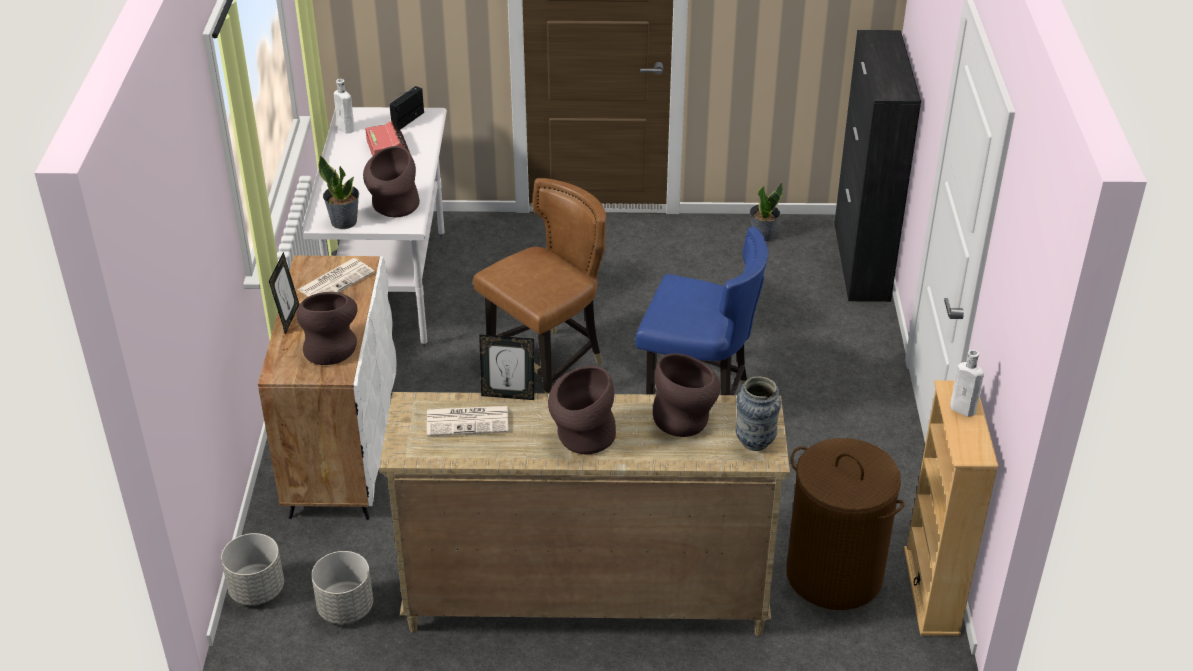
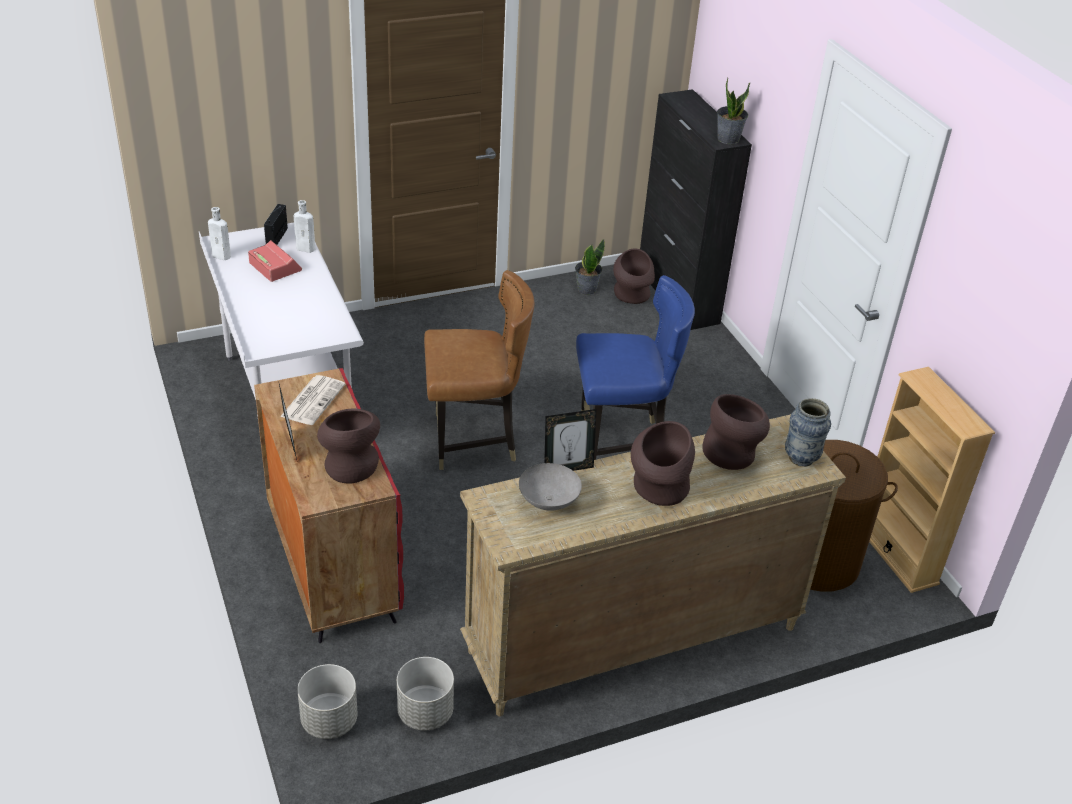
camera: 25 degrees left, 0 degrees up
white cabinet [258,255,397,520] -> red cabinet [254,368,404,643]
potted plant [318,156,359,229] -> potted plant moved to [717,78,750,144]
brown vase [363,146,420,217] -> brown vase moved to [613,249,655,304]
newspaper [427,406,509,436] -> grey bowl [519,463,582,511]
brown chair [473,178,606,393] -> brown chair turned 60 degrees clockwise [424,270,535,470]
white bottle [950,350,984,417] -> white bottle moved to [294,200,315,253]

